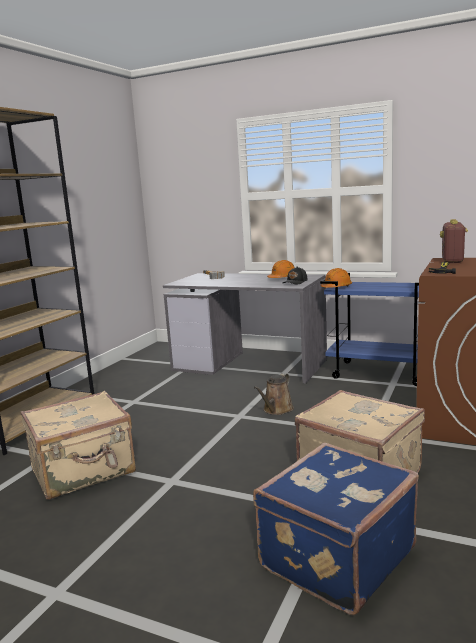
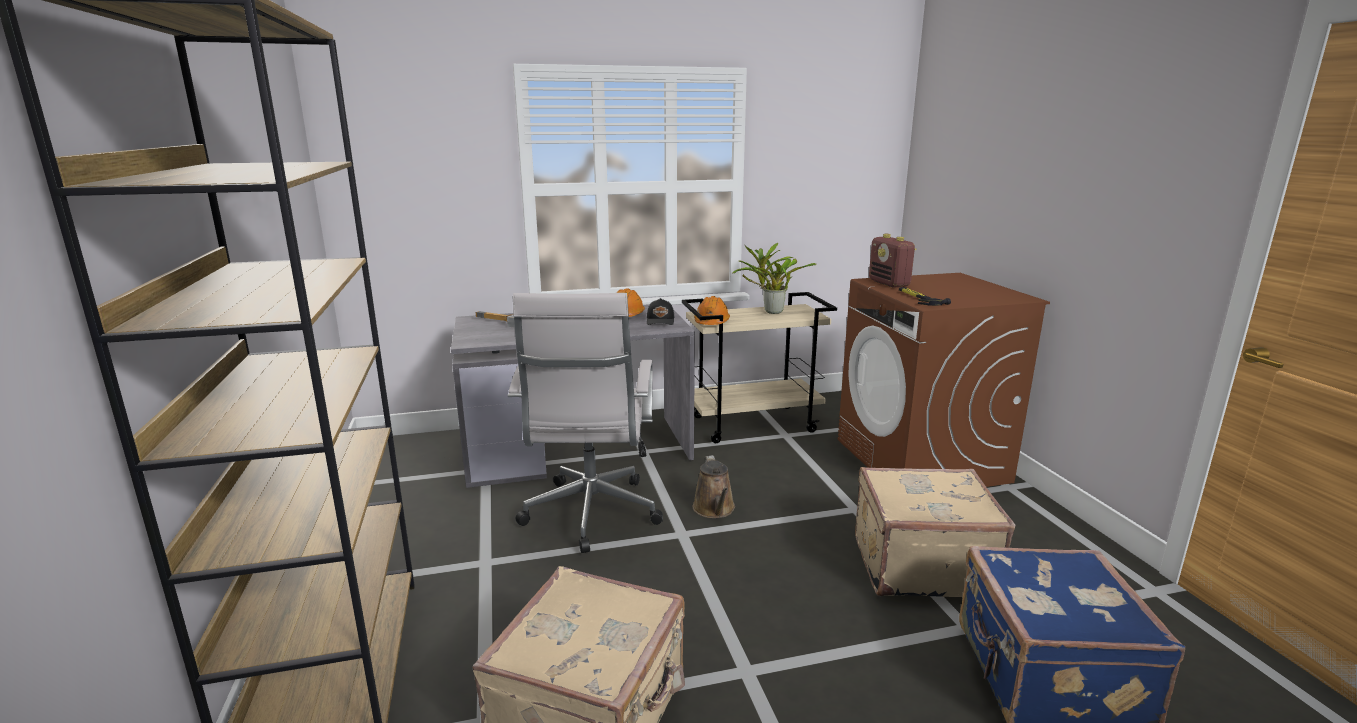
camera: 40 degrees left, 5 degrees up
blue cart [320,273,422,386] -> beige cart [682,292,837,443]
none -> white office chair [508,293,663,553]
none -> potted plant [732,243,817,314]

